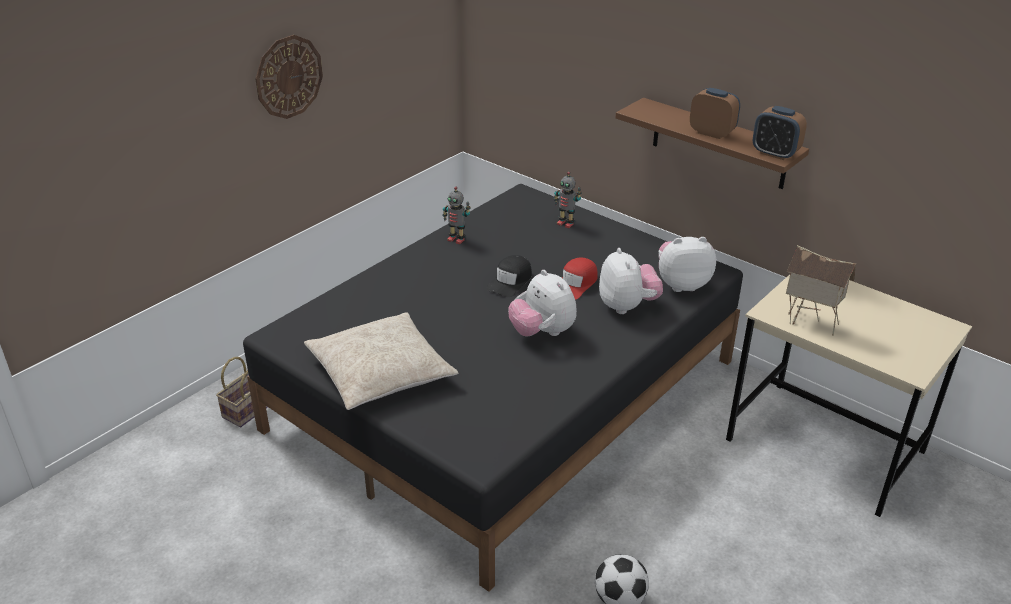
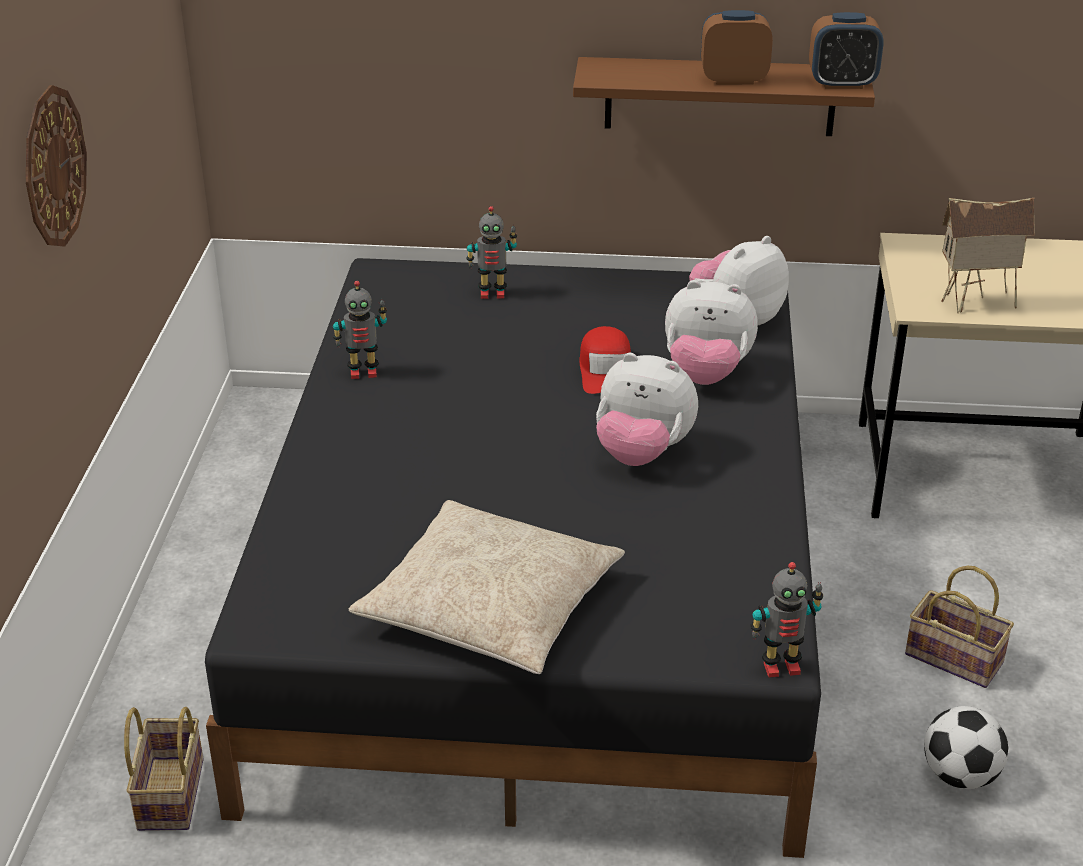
camera: 35 degrees left, 0 degrees up
black cap [486,255,532,297] -> none
plush toy [599,248,663,314] -> plush toy turned 150 degrees clockwise [665,280,758,385]
none -> toy robot [751,562,823,677]
none -> basket [905,566,1014,688]

